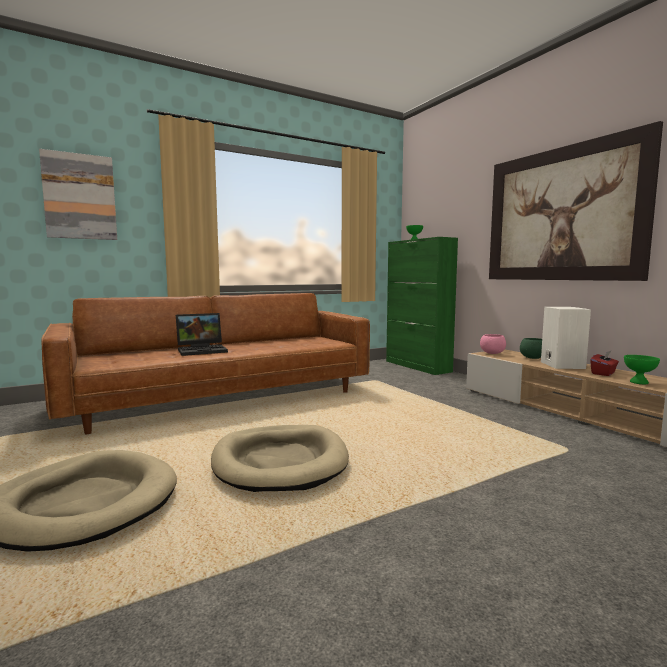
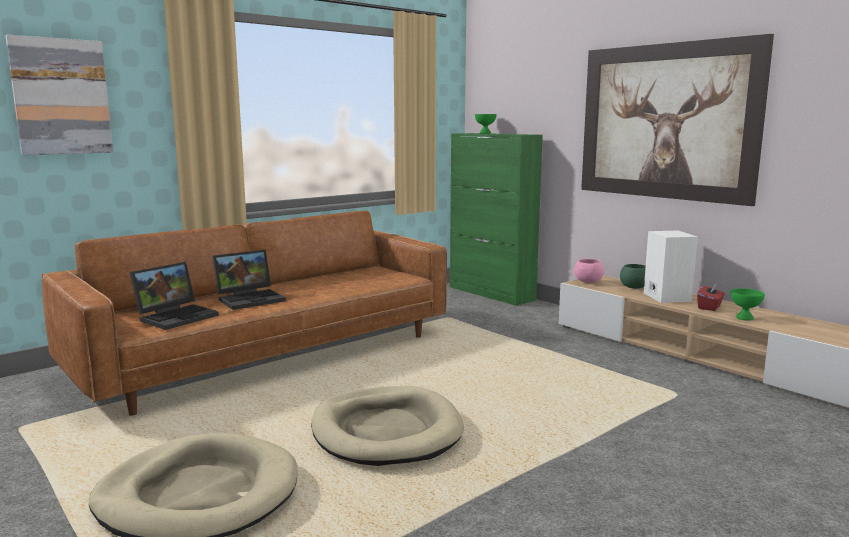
camera: 10 degrees left, 5 degrees up
none -> laptop [129,262,219,330]

